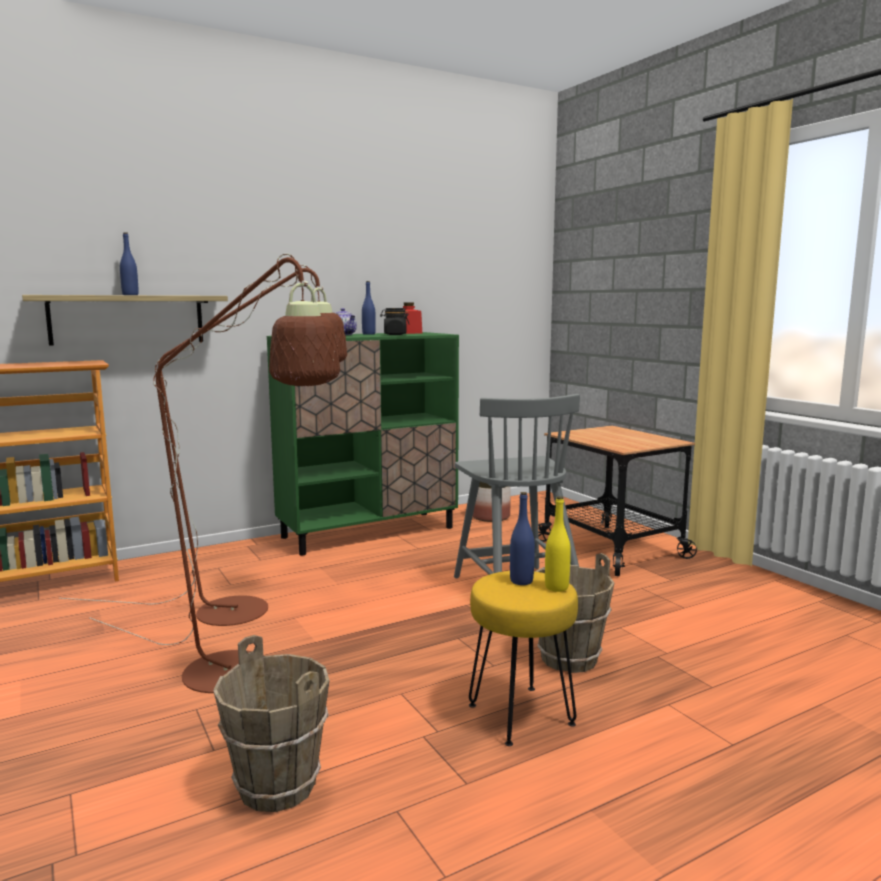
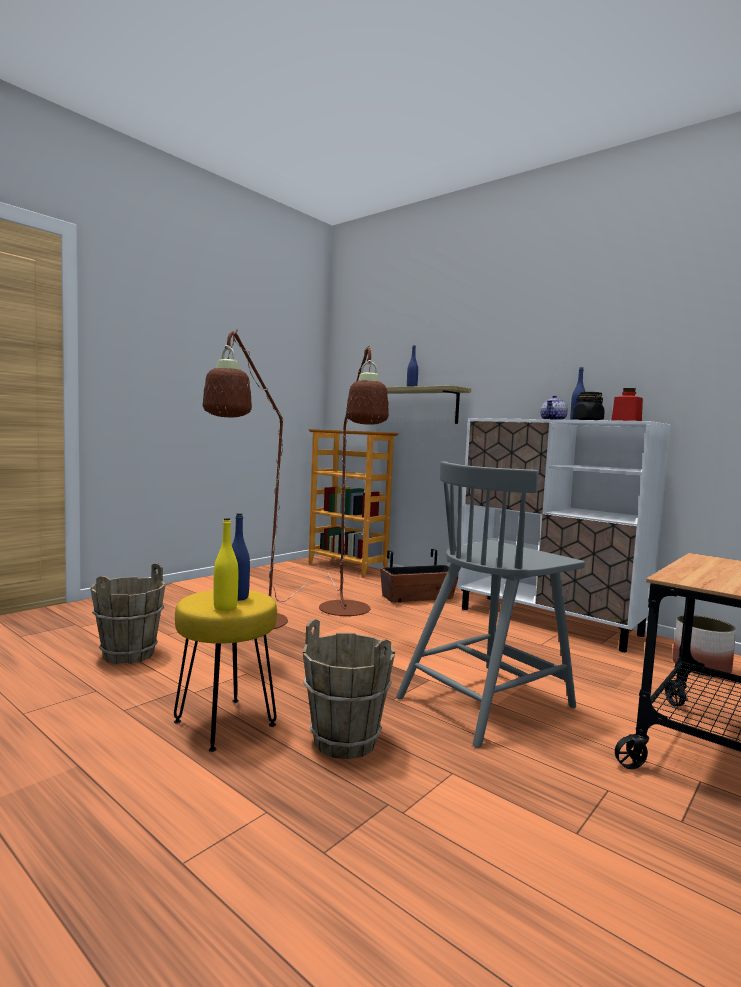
camera: 70 degrees right, 5 degrees down
green cabinet [267,332,459,555] -> white cabinet [458,418,671,652]
none -> planter [380,549,458,603]

